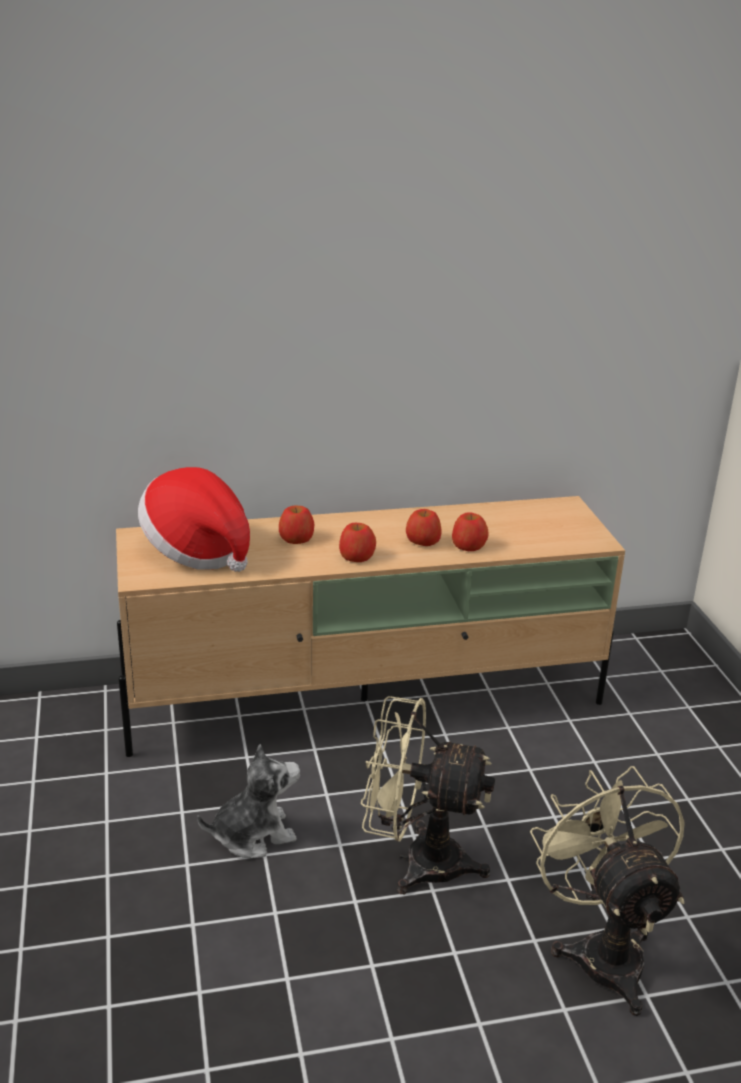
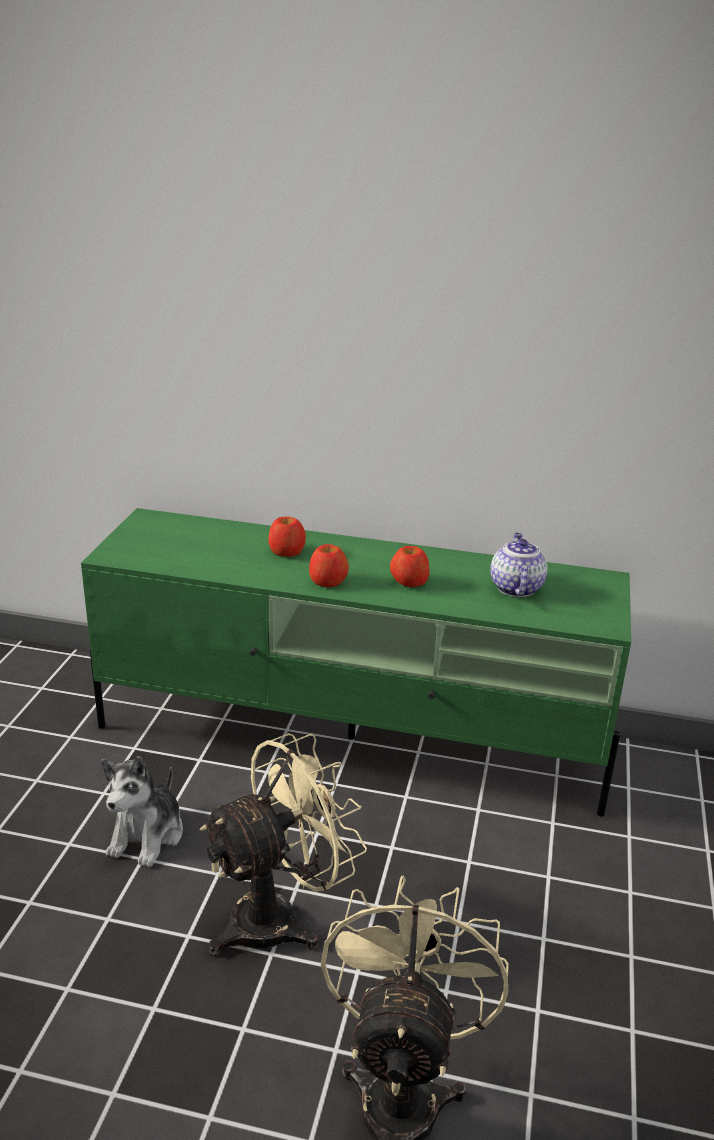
camera: 25 degrees right, 0 degrees up
beige tv stand [116,496,625,757] -> green tv stand [81,508,631,816]
hat [138,467,250,572] -> none
plush toy [197,744,300,858] -> plush toy turned 105 degrees clockwise [102,756,183,867]
beige fan [361,696,495,894] -> beige fan turned 105 degrees clockwise [200,733,367,956]
apple [452,512,489,551] -> none
none -> teapot [490,533,548,597]

